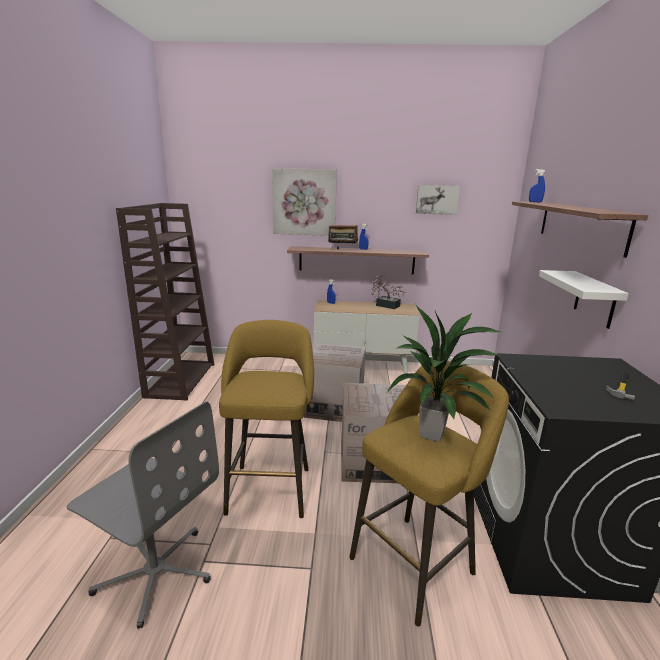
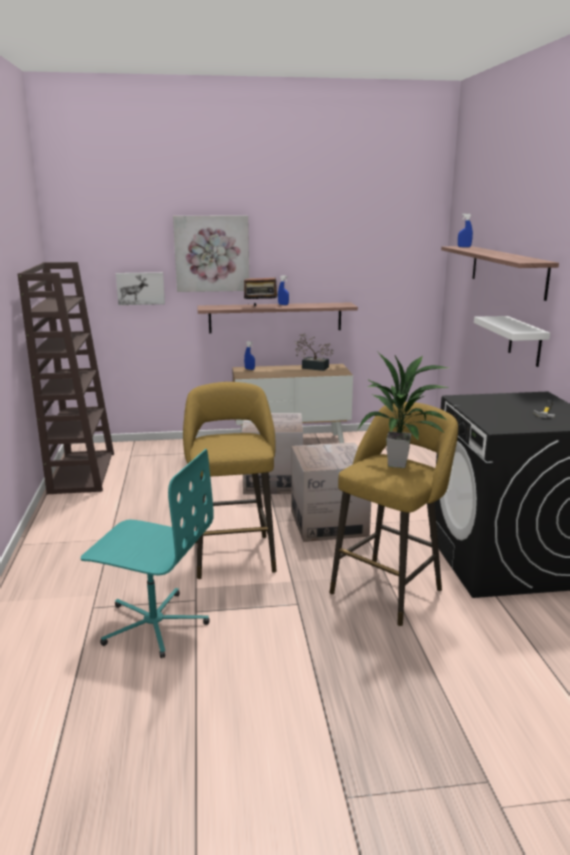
camera: 10 degrees left, 0 degrees up
grey office chair [67,401,219,629] -> turquoise office chair [81,449,214,658]
picture [416,185,460,215] -> picture moved to [116,272,165,305]

